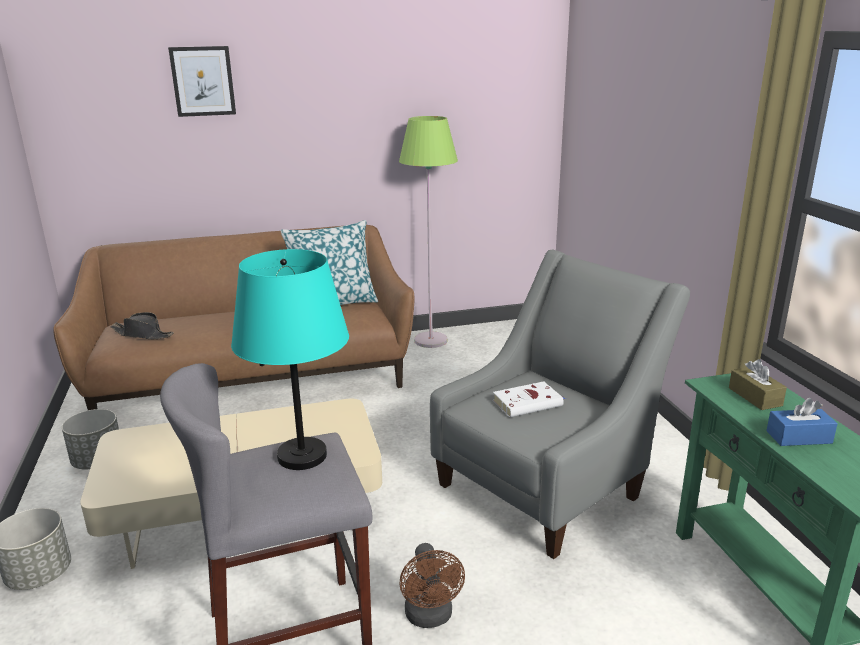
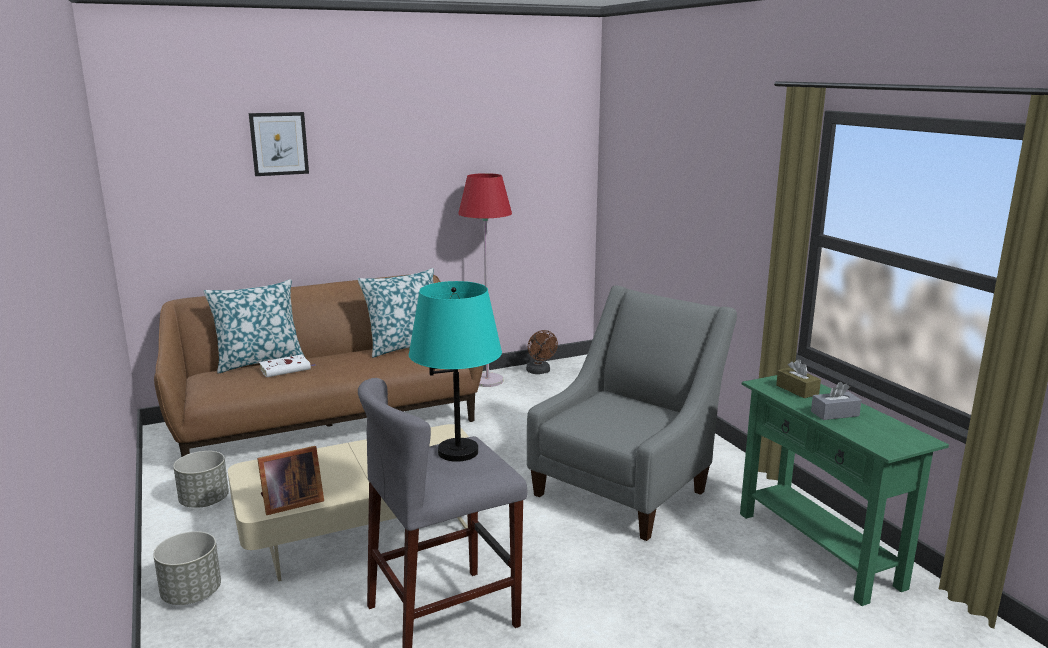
camera: 10 degrees left, 5 degrees down
black hat [110,312,174,339] -> none
green floor lamp [399,116,458,348] -> red floor lamp [458,173,512,387]
brown fan [400,543,465,628] -> brown fan moved to [526,330,558,374]
white book [493,381,566,417] -> white book moved to [259,354,315,377]
blue tissue box [766,398,838,446] -> grey tissue box [811,382,862,420]
none -> pillow [204,279,305,374]
none -> picture frame [257,446,324,515]

